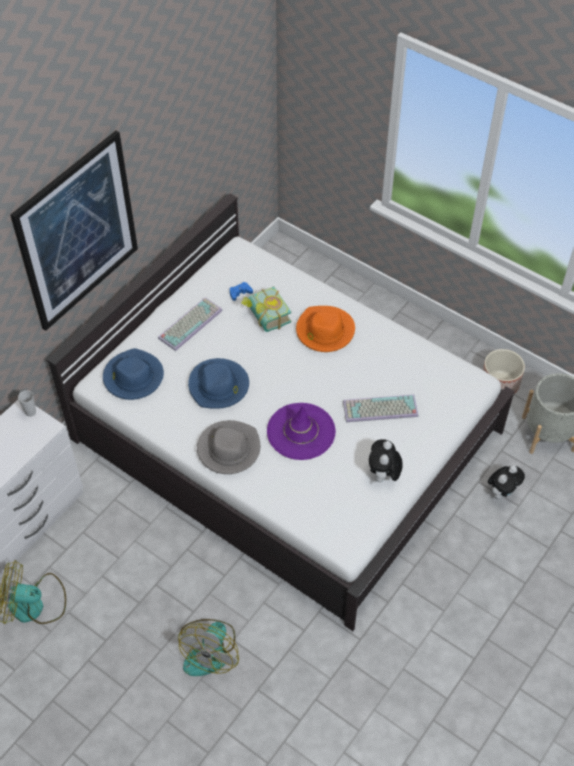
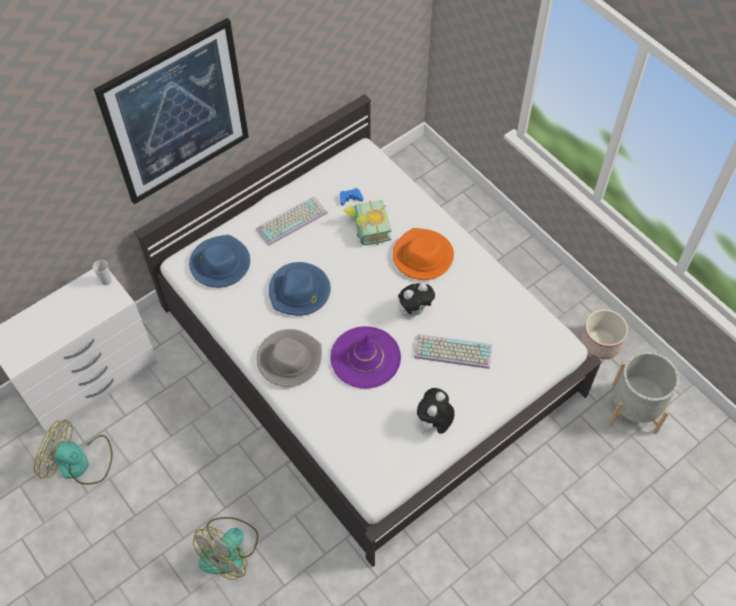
camera: 15 degrees right, 5 degrees up
plush toy [488,465,525,499] -> plush toy moved to [398,283,435,317]

